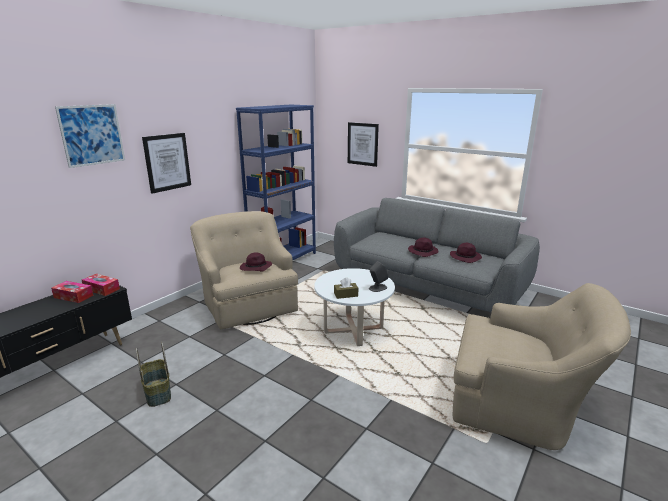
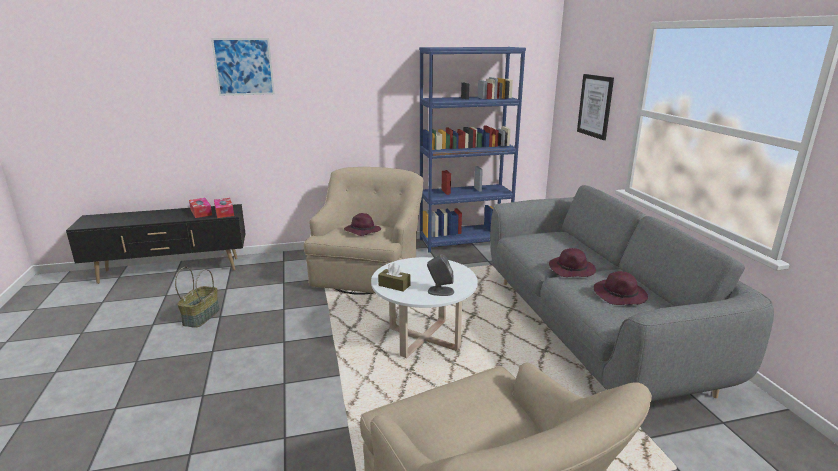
camera: 40 degrees right, 0 degrees up
picture [142,133,191,194] -> none

